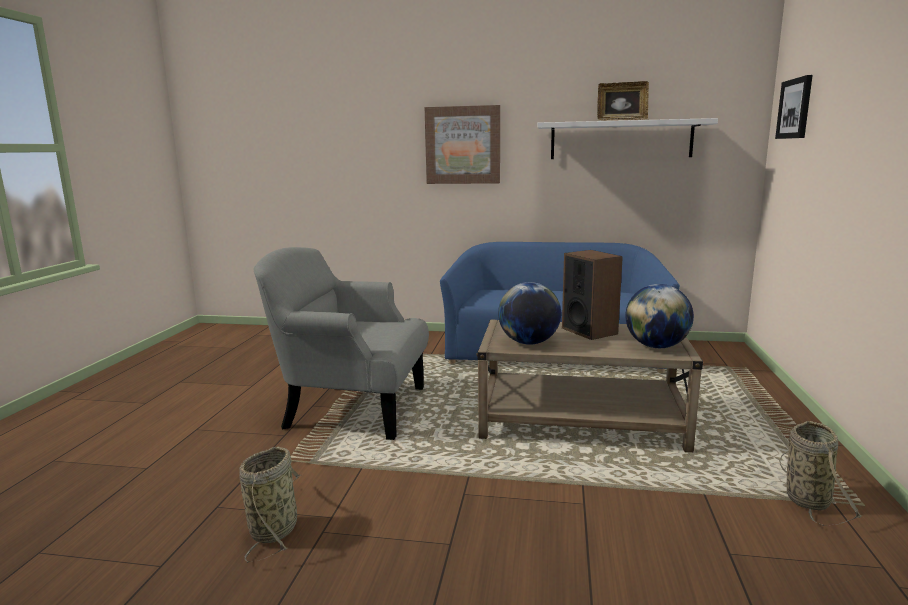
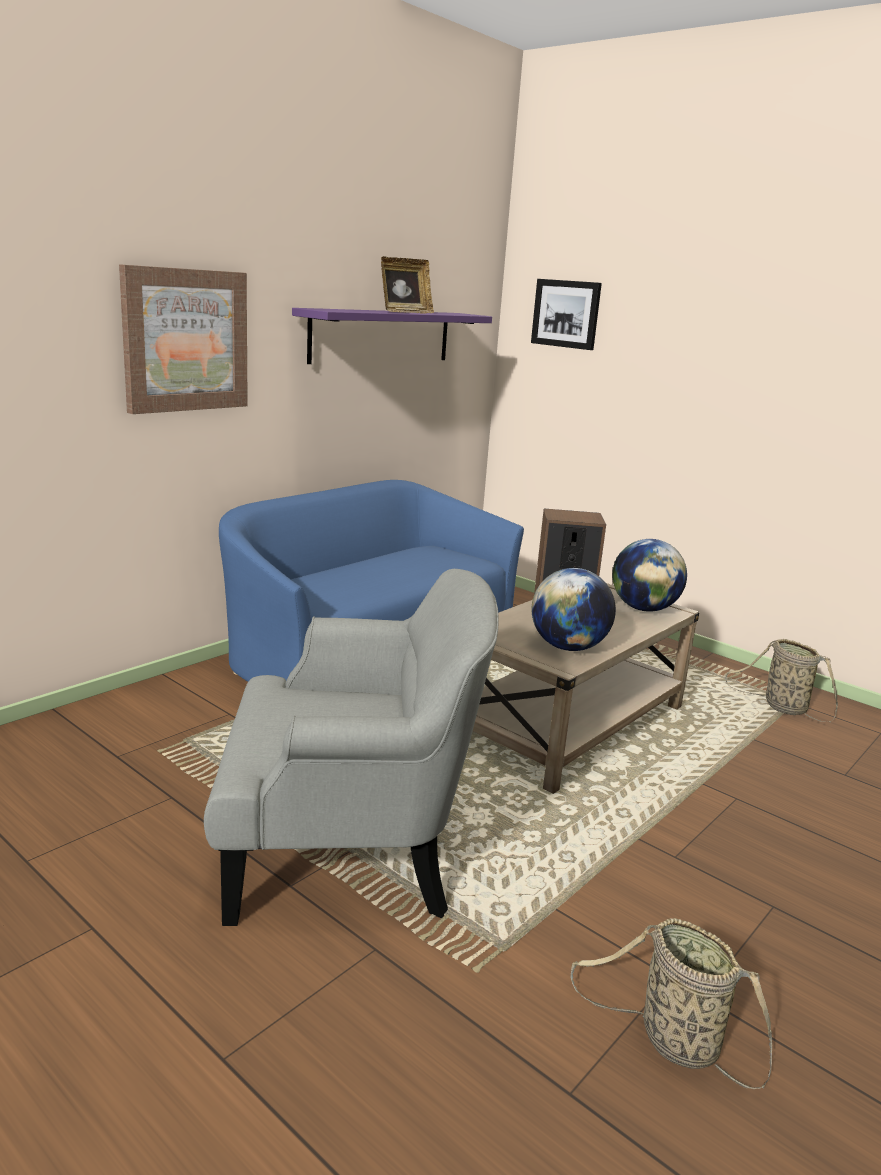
camera: 60 degrees left, 5 degrees up
grey armchair [253,247,429,440] -> grey armchair turned 135 degrees counterclockwise [204,569,499,926]
white shelf [538,118,718,159] -> purple shelf [292,308,492,364]

